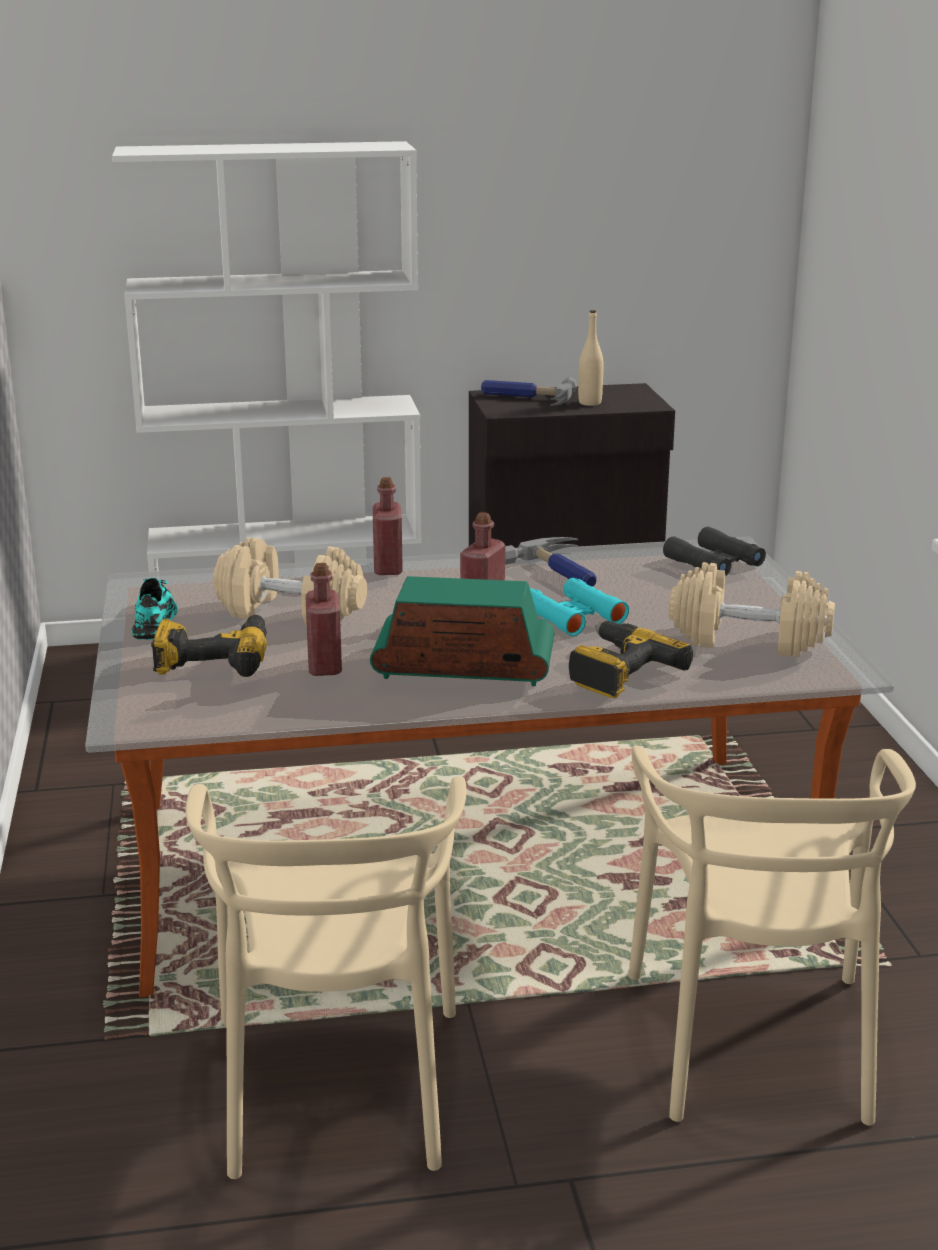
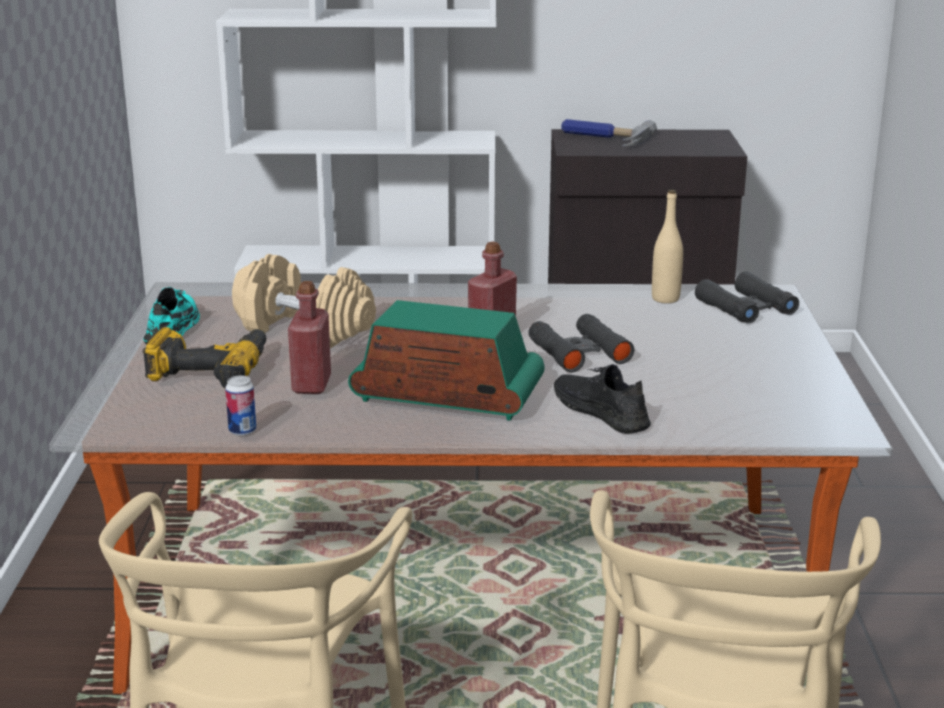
camera: 10 degrees right, 0 degrees up
red bottle [373,477,403,575] -> none
hammer [505,537,597,587] -> none
turquoise binoculars [530,578,629,636] -> black binoculars [529,314,634,373]
power drill [569,621,693,698] -> black shoe [554,364,651,434]
beige bottle [578,310,603,406] -> beige bottle moved to [652,190,683,303]
beige dumbbell [669,562,835,657] -> none
none -> can [225,376,256,436]

